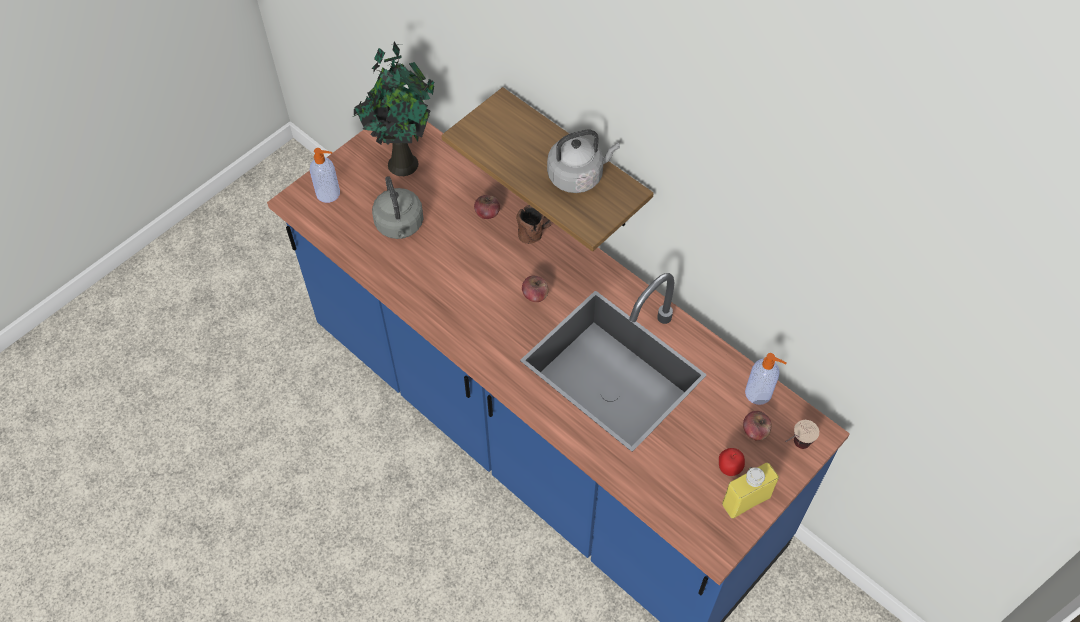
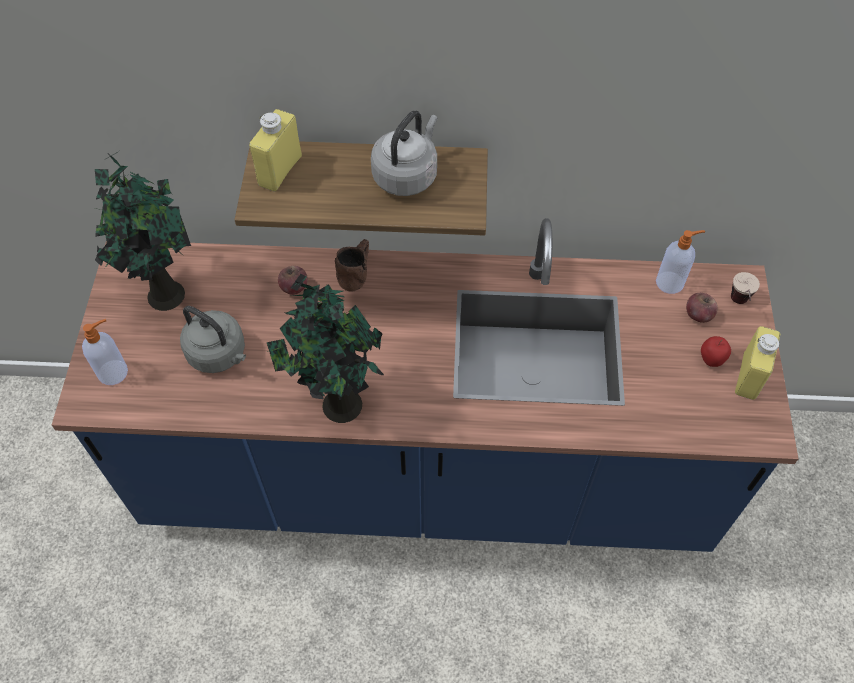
camera: 40 degrees left, 0 degrees up
apple [522,276,549,302] -> none
none -> yellow bottle [249,109,302,191]
none -> potted plant [267,274,384,423]

